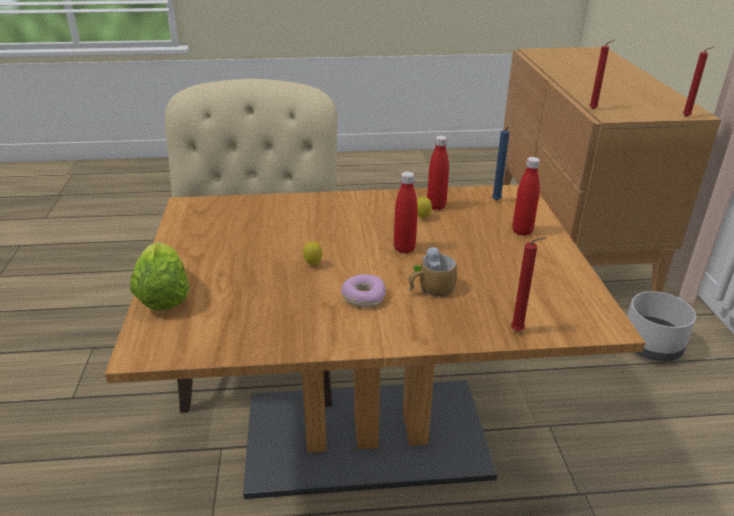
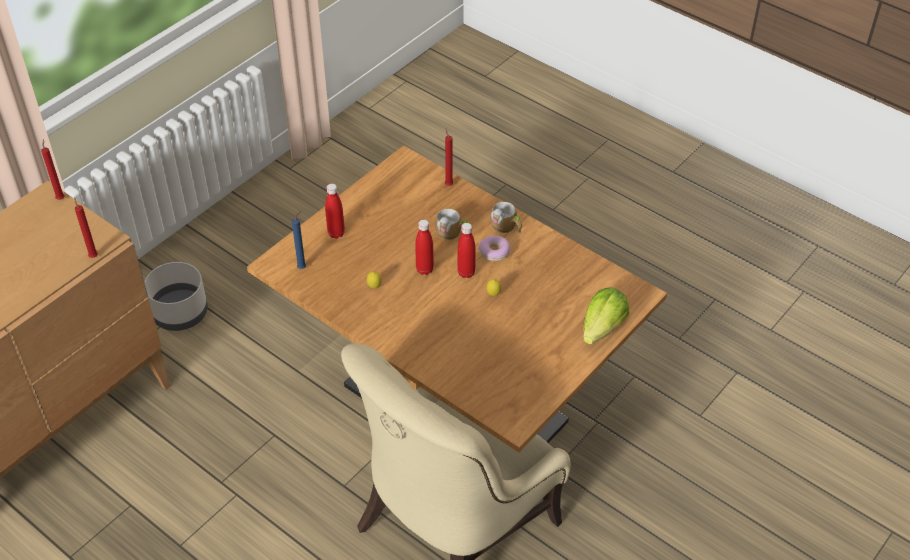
camera: 135 degrees left, 15 degrees up
red bottle [427,135,449,210] -> red bottle moved to [457,223,476,278]
none -> mug [491,202,522,233]

